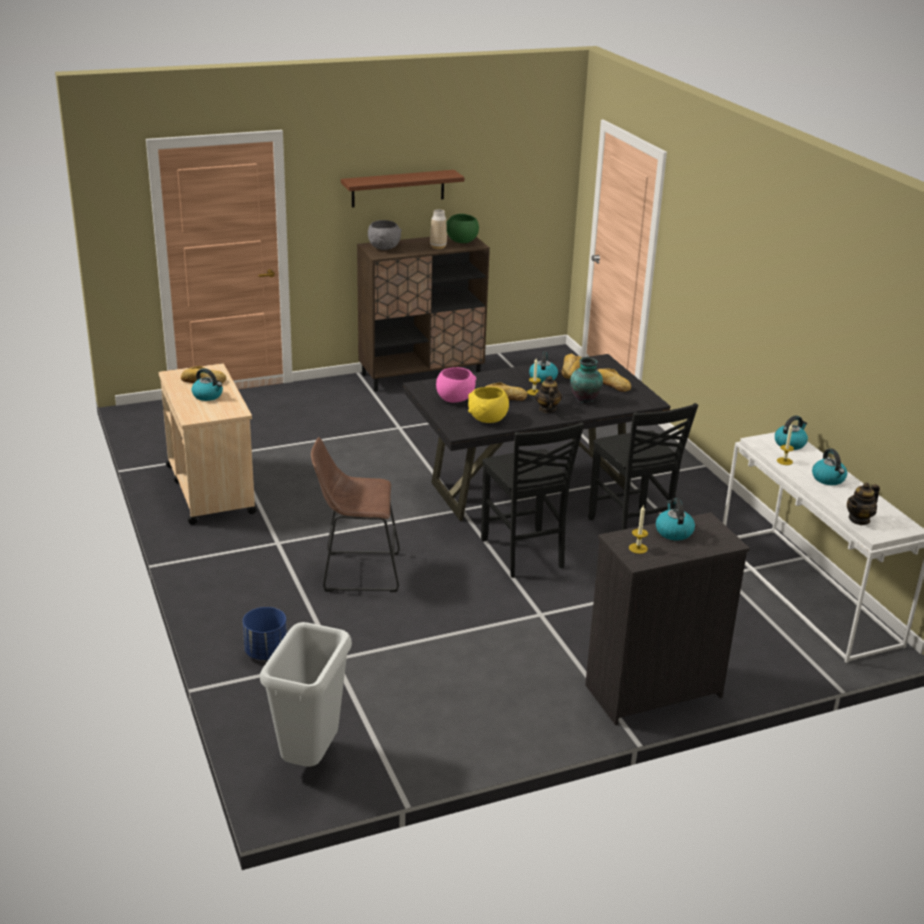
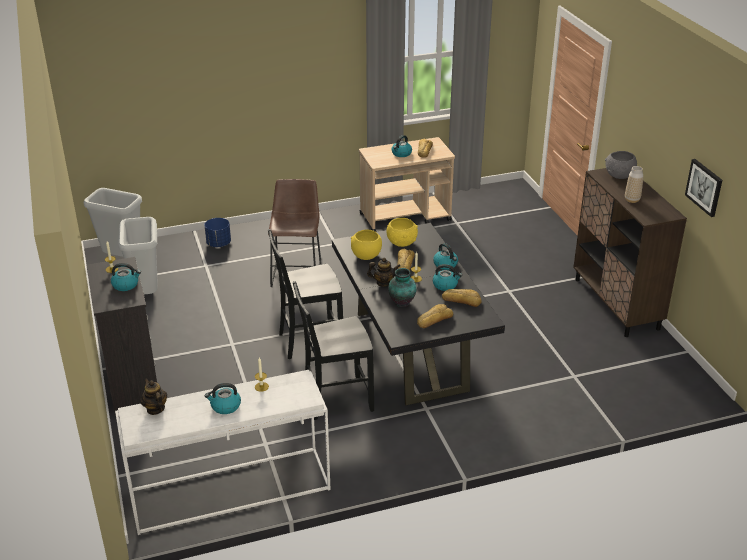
camera: 95 degrees right, 5 degrees up
brown shelf [341,170,464,207] -> none
pink bowl [436,367,476,403] -> yellow bowl [387,218,418,247]
green bowl [446,214,479,243] -> none
kettle [775,416,808,450] -> kettle moved to [433,243,458,270]
none -> grey trash can [118,217,158,294]
none -> picture [685,159,722,217]

